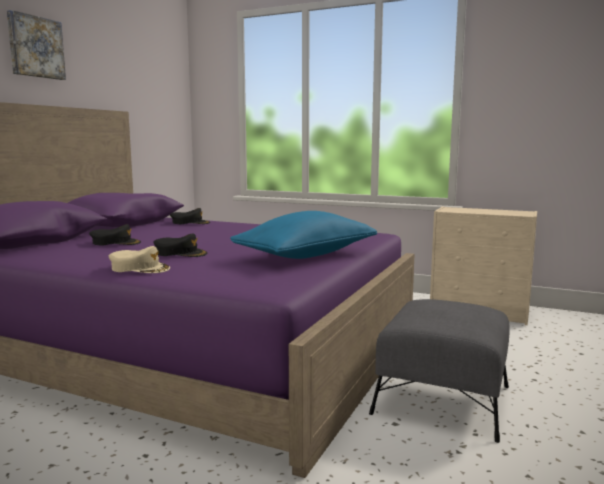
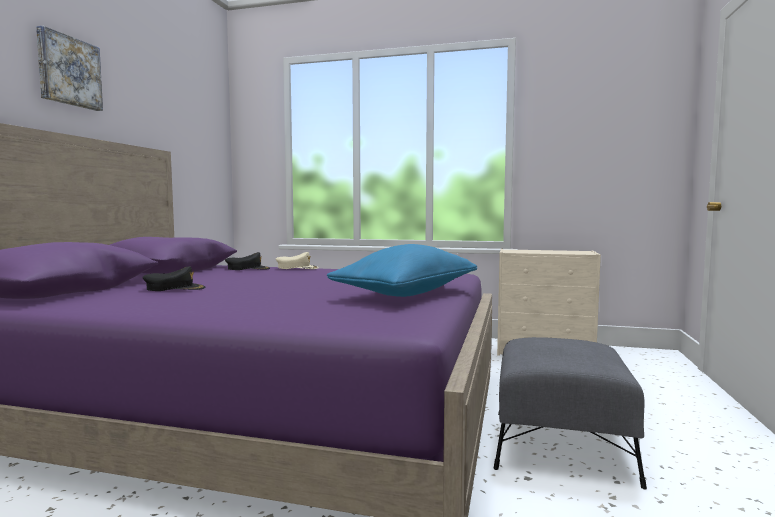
camera: 10 degrees left, 5 degrees down
beige cap [109,246,170,273] -> beige cap moved to [276,252,319,269]
black cap [153,234,207,257] -> none

